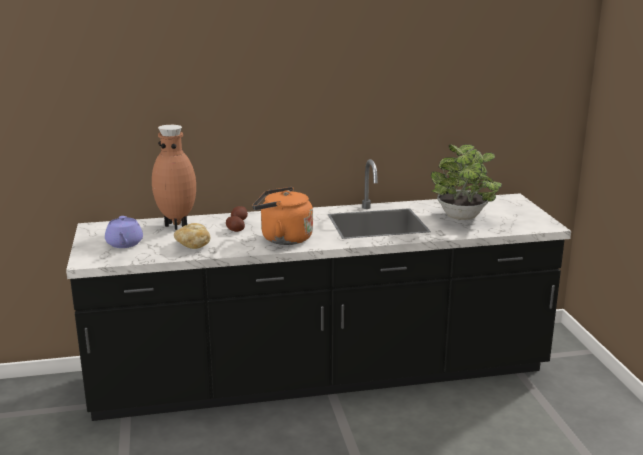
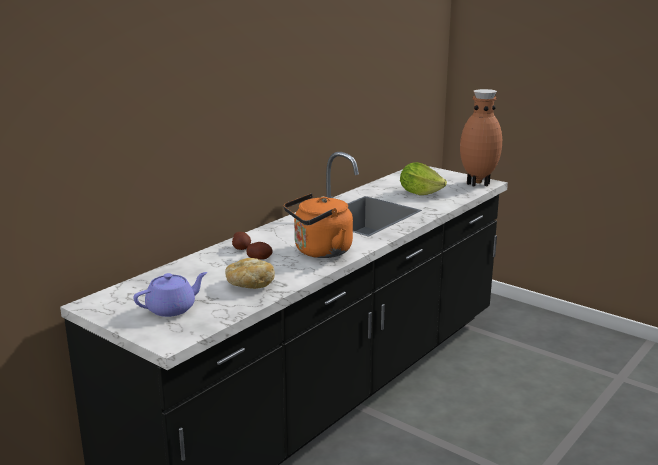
camera: 40 degrees left, 0 degrees up
purple teapot [105,216,143,248] -> purple teapot turned 75 degrees counterclockwise [133,272,207,317]
brown vase [152,125,196,230] -> brown vase moved to [460,89,502,186]
potted plant [431,144,502,220] -> lettuce [400,162,447,195]

